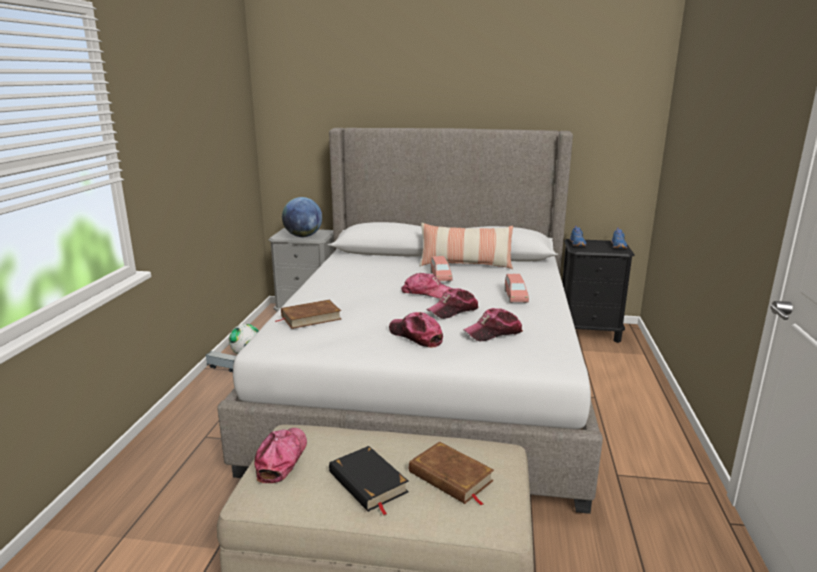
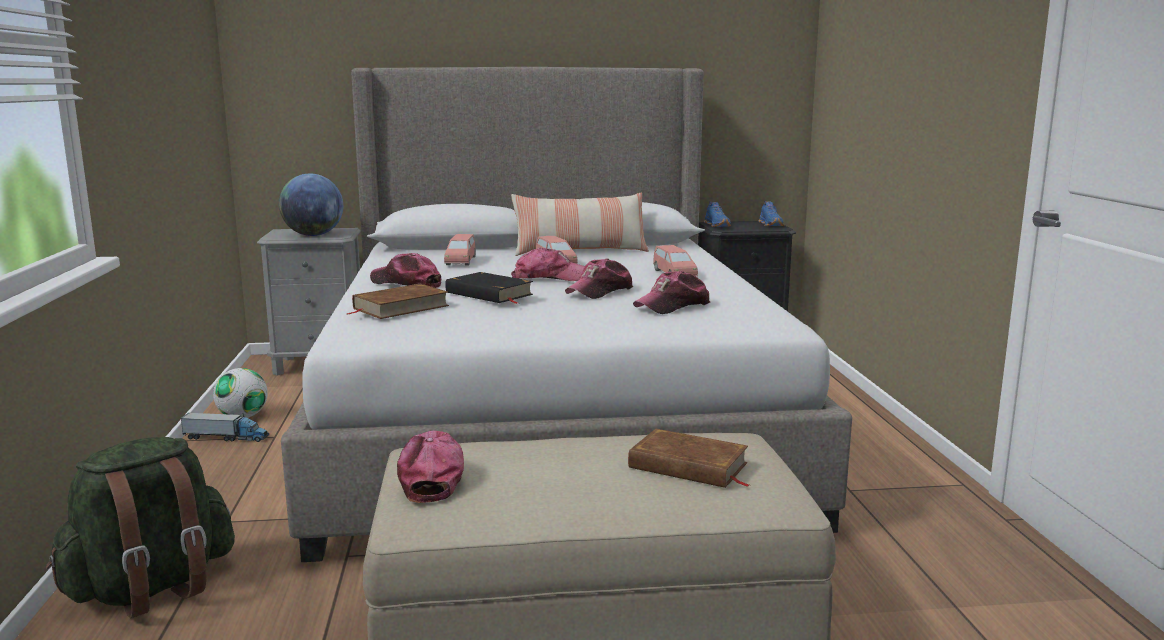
camera: 15 degrees left, 5 degrees down
black book [329,446,408,515] -> black book moved to [445,272,533,304]
cap [389,312,443,348] -> cap moved to [370,253,441,288]
none -> green backpack [46,437,235,619]
none -> pink toy car [444,234,476,265]

